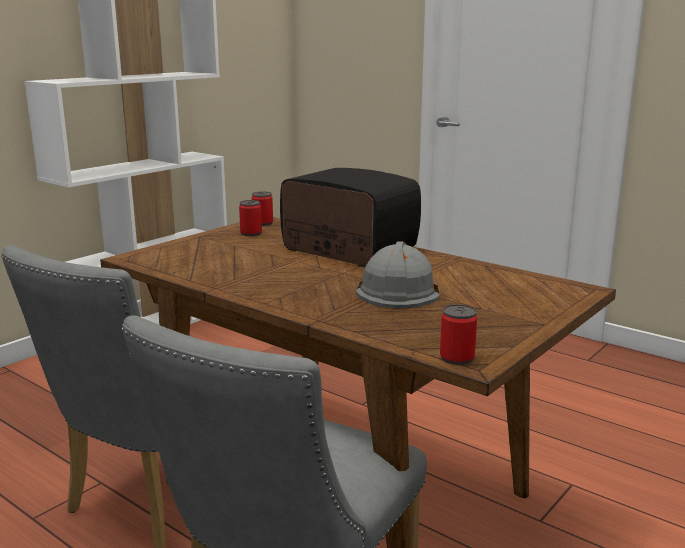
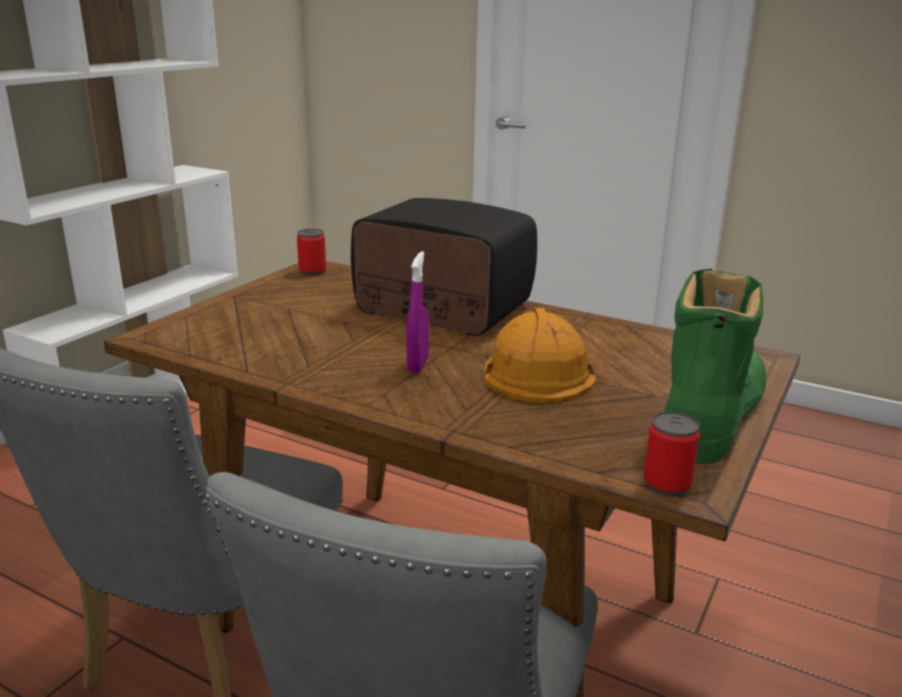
camera: 10 degrees left, 5 degrees up
can [239,200,262,236] -> none
grey hard hat [356,241,440,309] -> orange hard hat [484,308,596,403]
none -> purple spray bottle [407,251,429,373]
none -> green boot [665,269,766,464]

